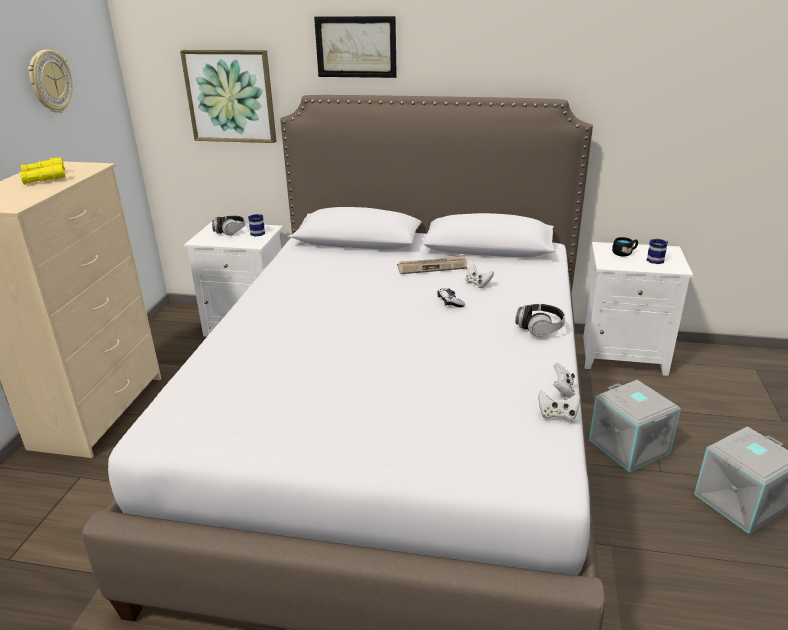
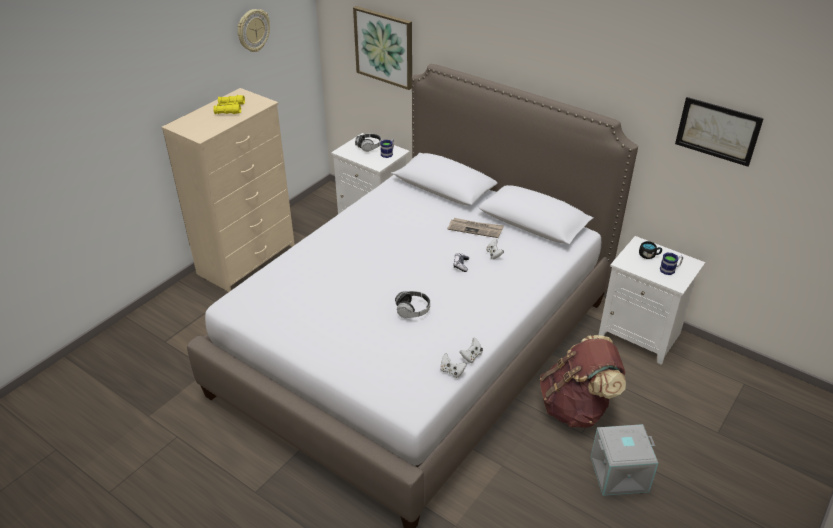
camera: 25 degrees right, 10 degrees up
picture [314,16,397,78] -> picture moved to [675,97,764,167]
headphones [515,304,565,337] -> headphones moved to [395,291,430,318]
grey storage box [589,380,681,472] -> brown backpack [540,335,626,428]

